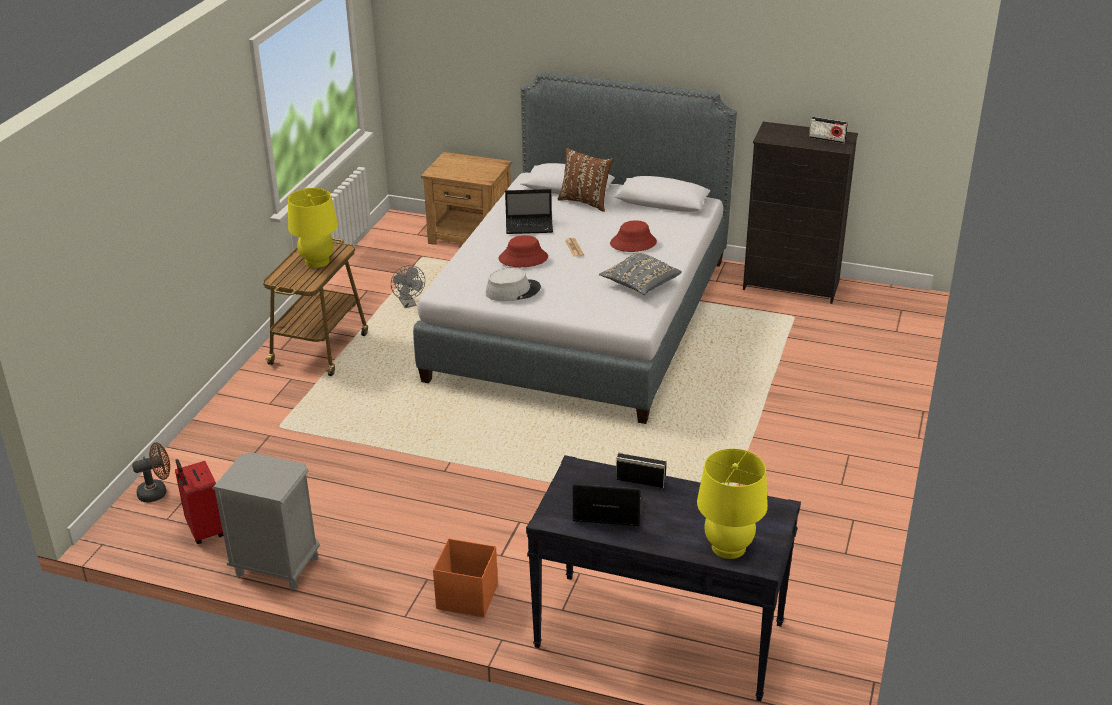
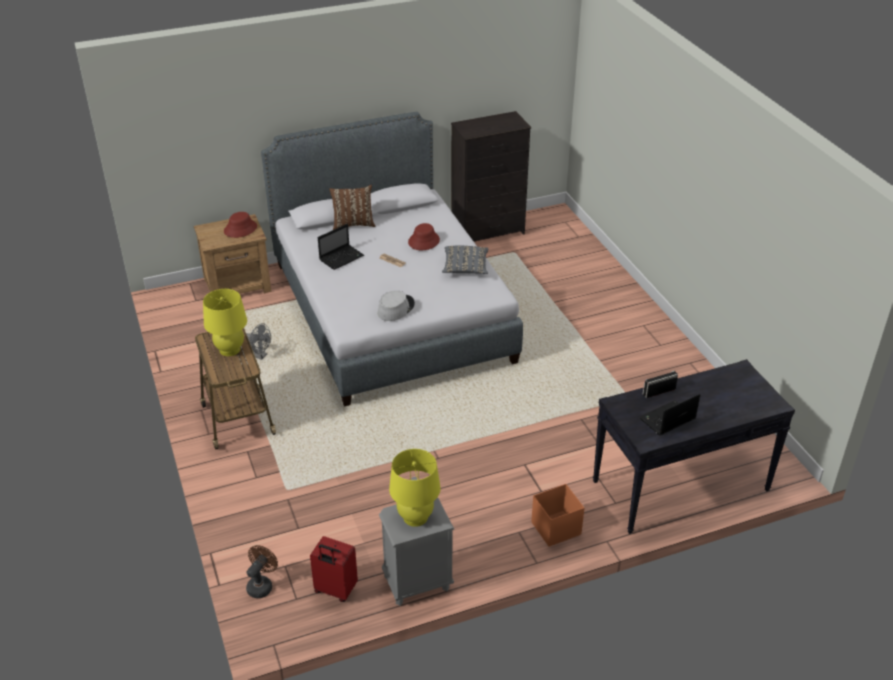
camera: 40 degrees left, 5 degrees up
red hat [499,235,548,267] -> red hat moved to [224,212,257,238]
yellow table lamp [697,449,768,559] -> yellow table lamp moved to [389,449,441,527]
radio [809,117,848,144] -> none

